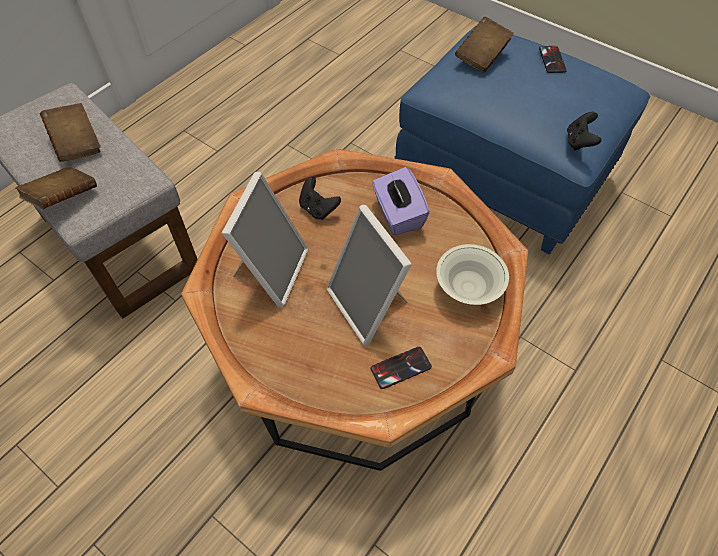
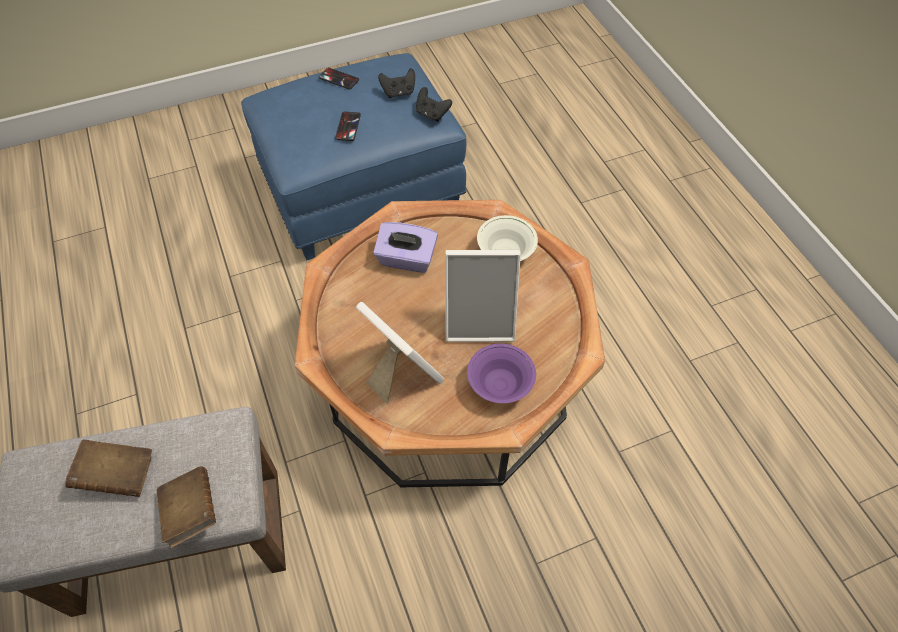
camera: 60 degrees left, 0 degrees up
black game controller [299,177,341,220] -> black game controller moved to [378,68,415,98]
phone [371,347,432,389] -> phone moved to [335,111,361,141]
brown book [455,17,514,73] -> none
none -> purple bowl [467,344,536,403]

